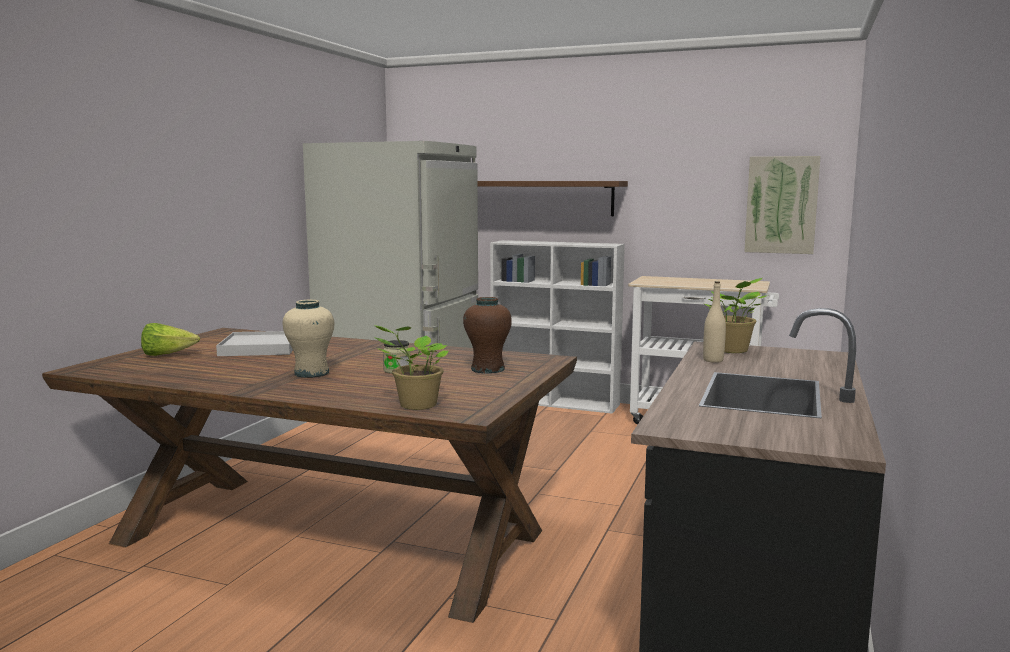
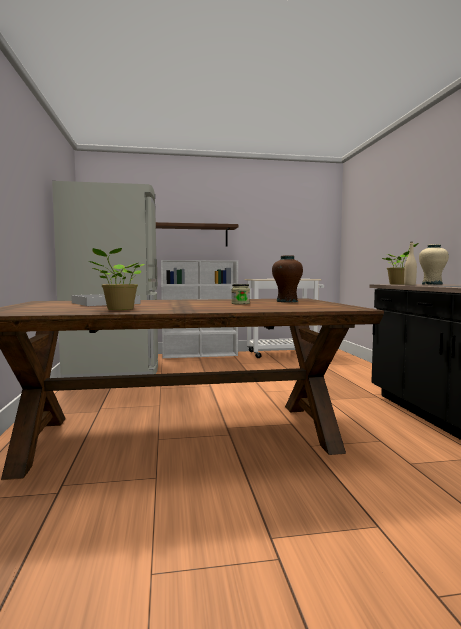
camera: 30 degrees left, 5 degrees down
lettuce [141,323,200,356] -> none
beige vase [282,300,334,378] -> beige vase moved to [419,244,449,285]
potted plant [374,325,448,410] -> potted plant moved to [89,248,144,310]
picture [744,156,821,254] -> none

